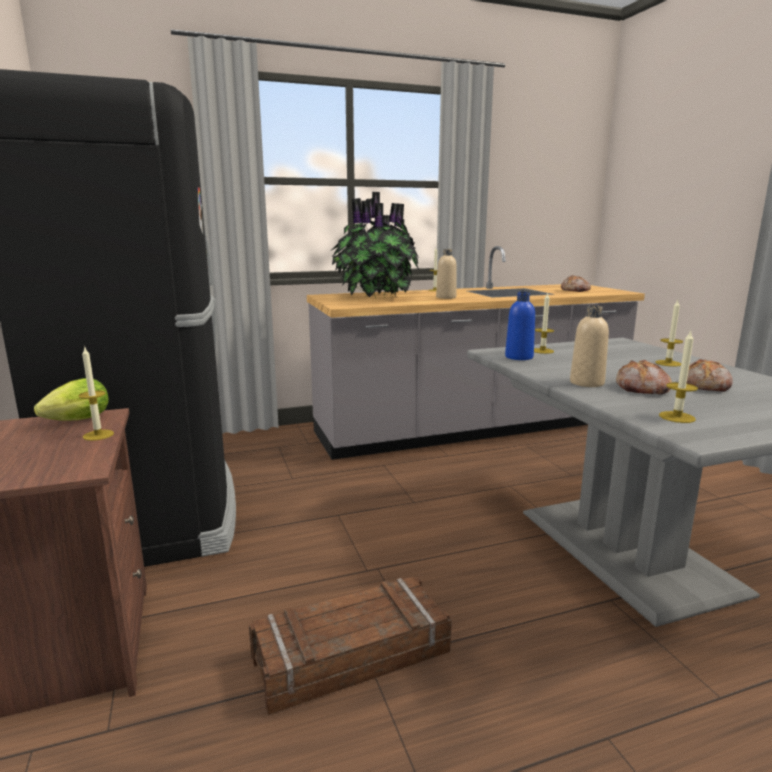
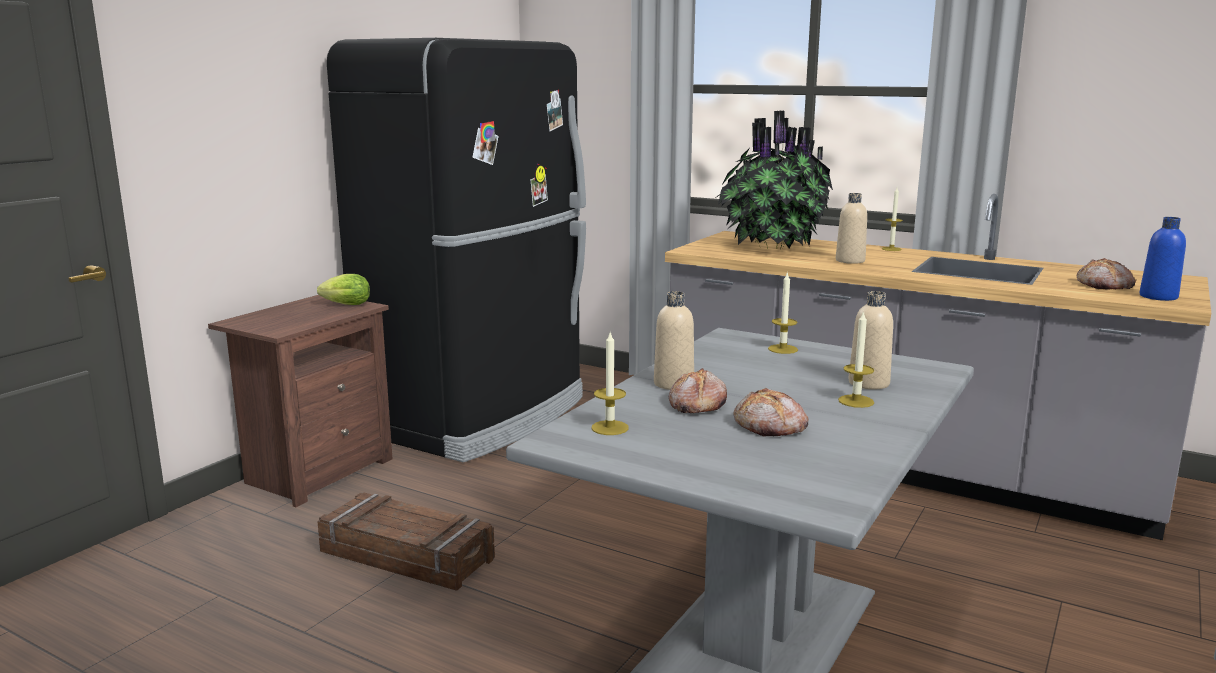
camera: 50 degrees right, 0 degrees up
candle [78,346,114,441] -> none
blue bottle [505,292,535,360] -> blue bottle moved to [1139,217,1186,301]
none -> beige bottle [848,291,893,390]

